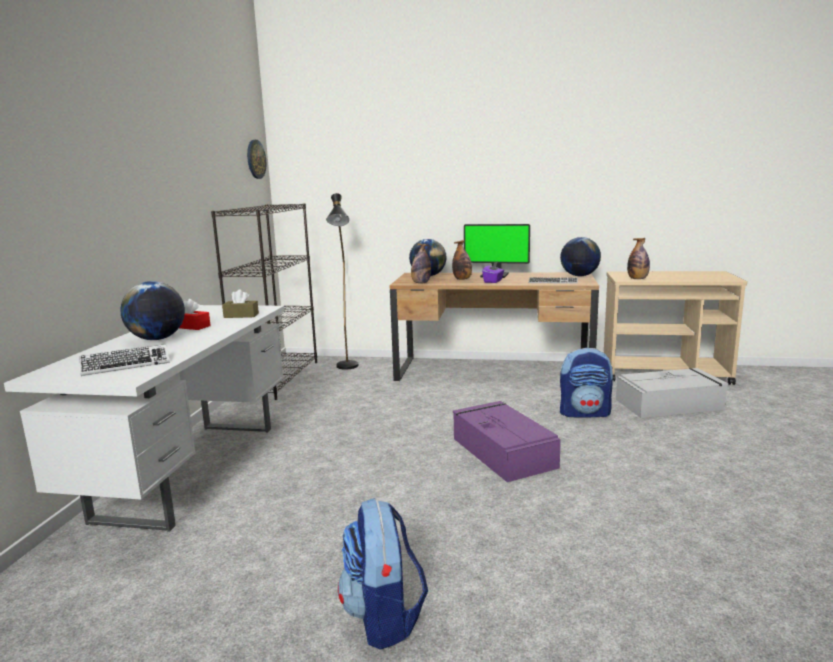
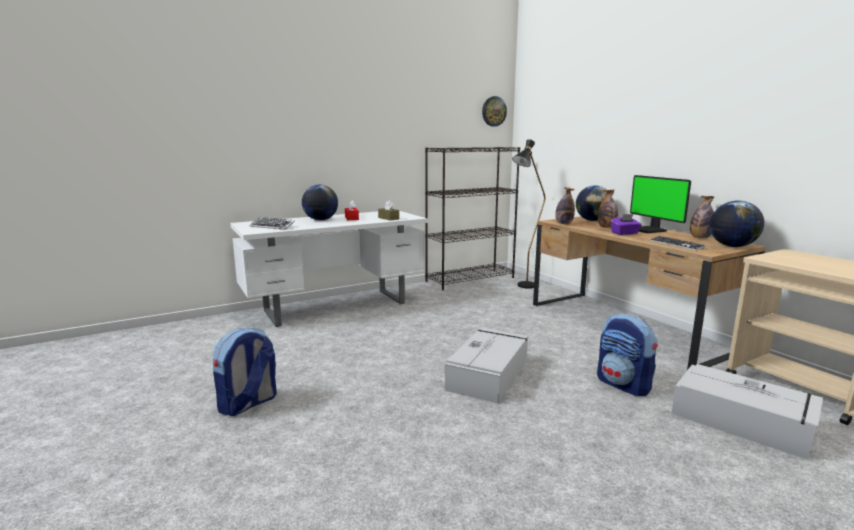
camera: 50 degrees right, 0 degrees up
purple storage box [453,401,561,482] -> grey storage box [445,328,529,403]
bottle [627,238,650,279] -> bottle moved to [690,196,714,238]

